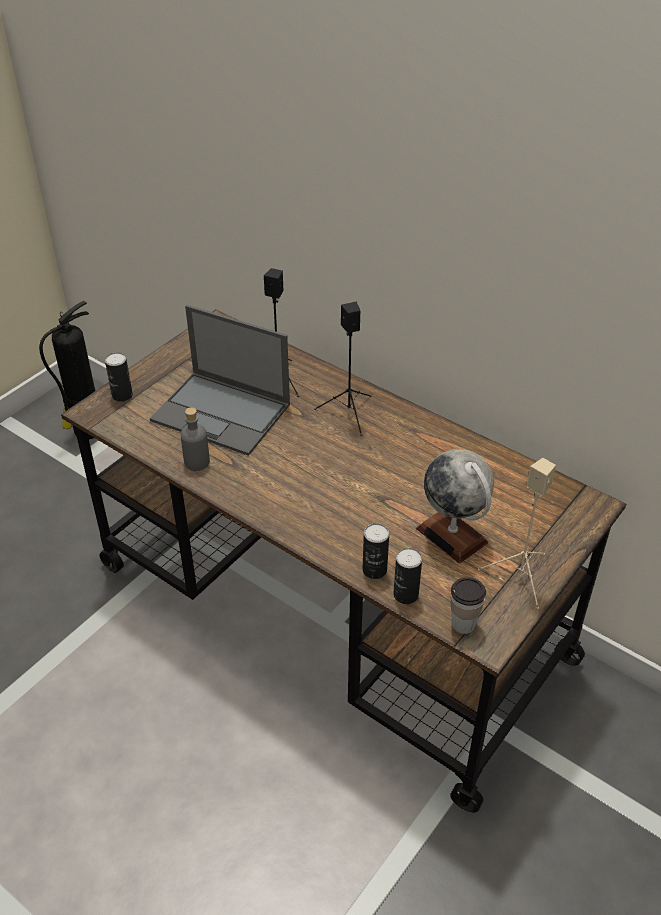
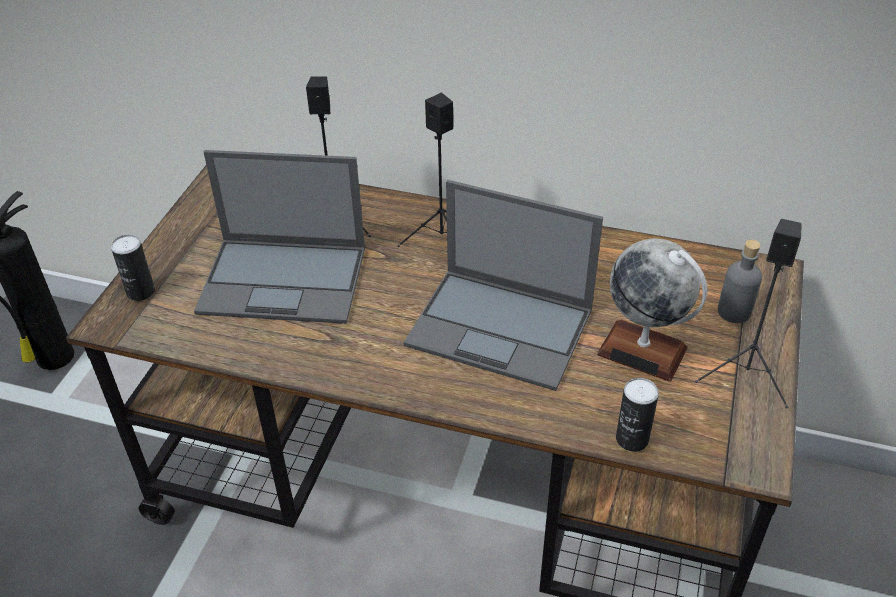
camera: 20 degrees left, 0 degrees up
grey bottle [180,407,210,471] -> grey bottle moved to [718,239,762,323]
can [363,523,389,579] -> none
cup [451,577,486,634] -> none
beige speaker [478,458,556,609] -> black speaker [695,219,802,408]
none -> laptop [403,180,603,391]

